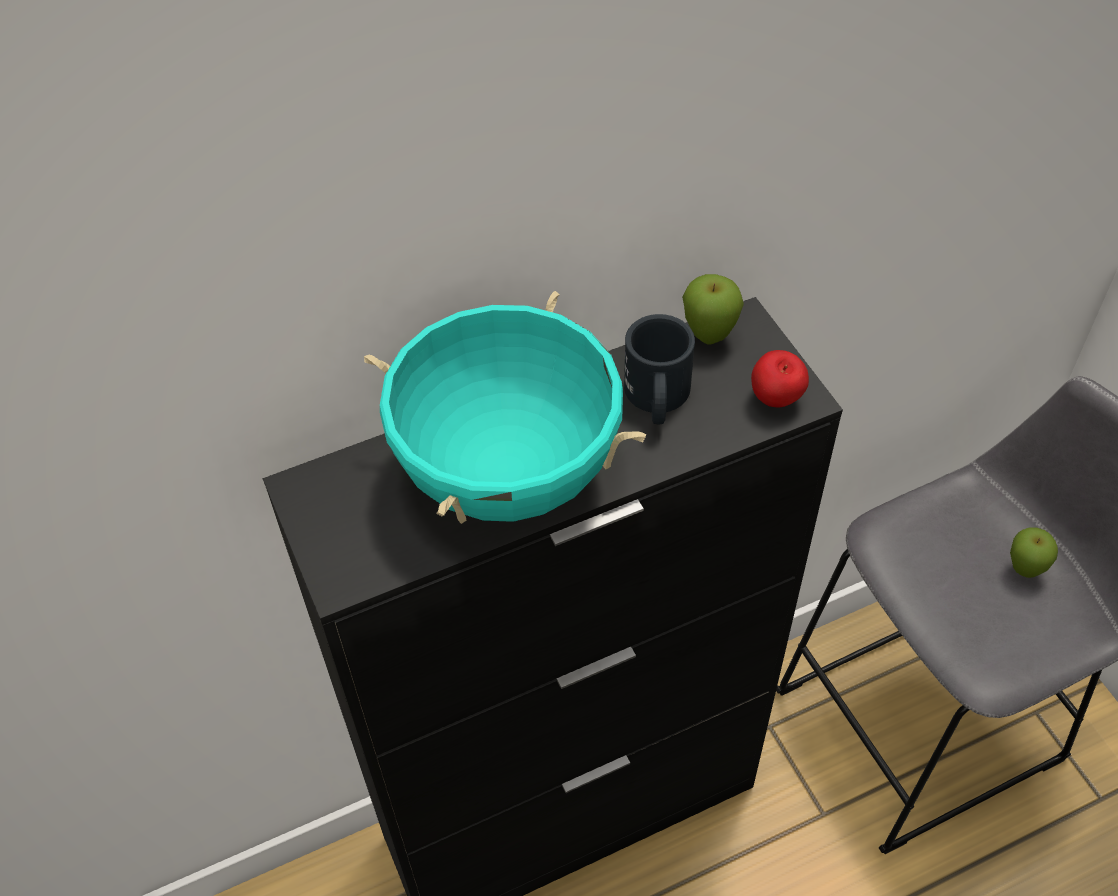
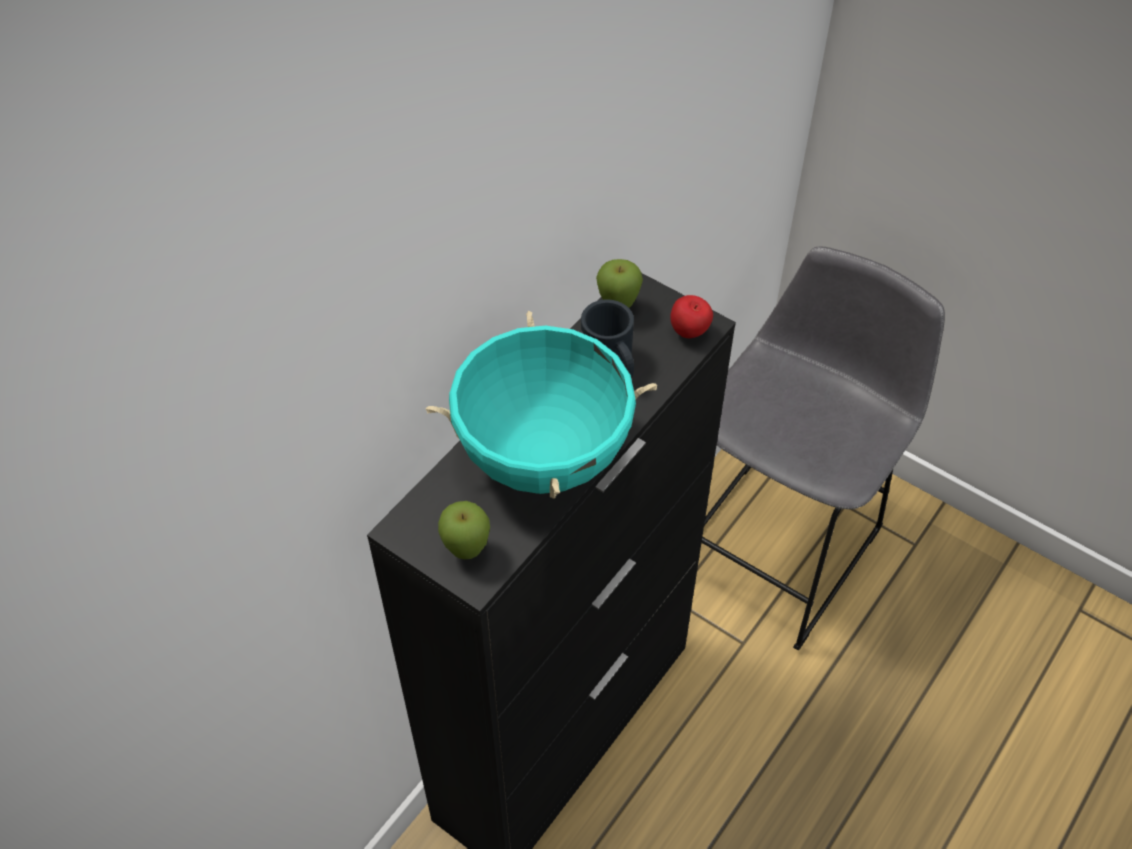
camera: 30 degrees left, 0 degrees up
apple [1010,527,1058,578] -> apple moved to [438,501,490,559]

